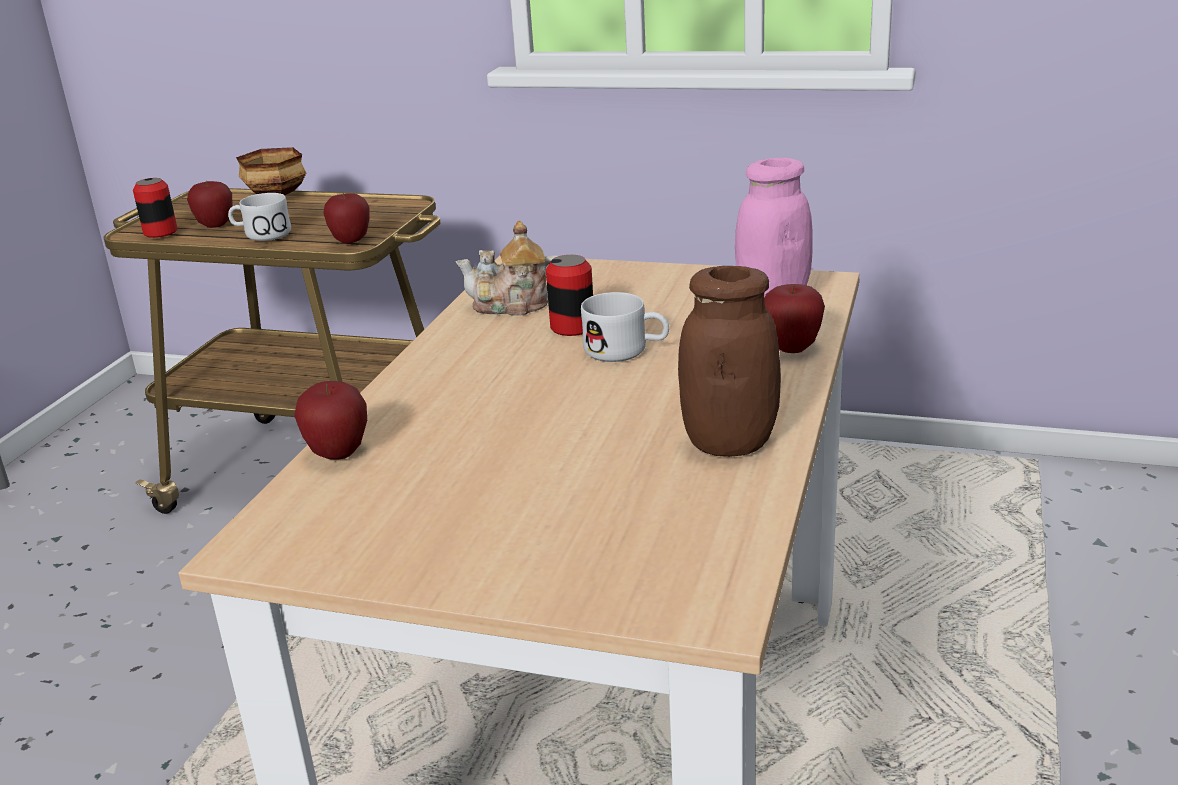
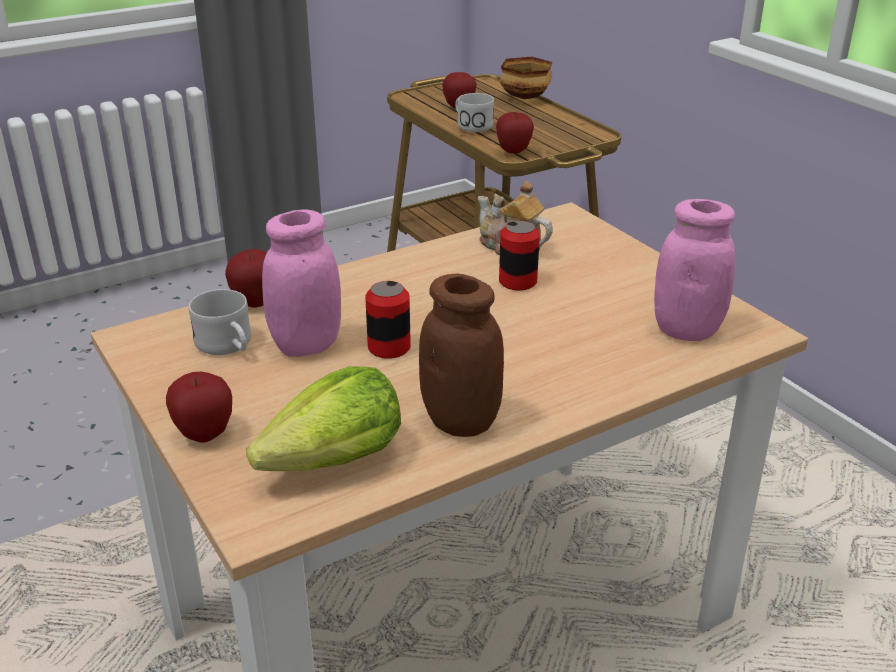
camera: 40 degrees right, 5 degrees up
can [133,178,177,238] -> can moved to [365,281,411,359]
white mug [581,292,669,362] -> white mug moved to [189,289,251,355]
apple [764,284,825,353] -> apple moved to [166,372,232,443]
none -> lettuce [246,366,401,471]
none -> pink jar [262,210,341,357]

